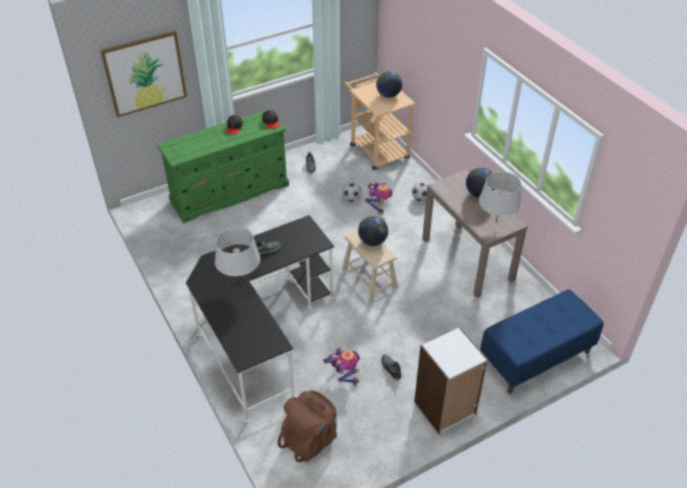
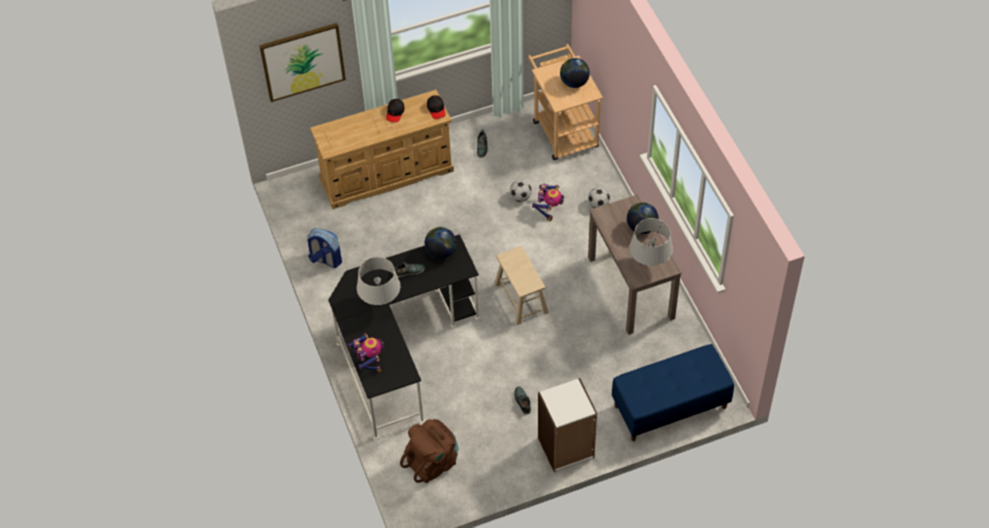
camera: 10 degrees right, 10 degrees up
green dresser [157,109,289,223] -> beige dresser [310,90,454,209]
toy robot [323,348,360,385] -> toy robot moved to [347,333,384,373]
globe [358,216,388,246] -> globe moved to [425,227,456,259]
none -> backpack [307,228,342,268]

